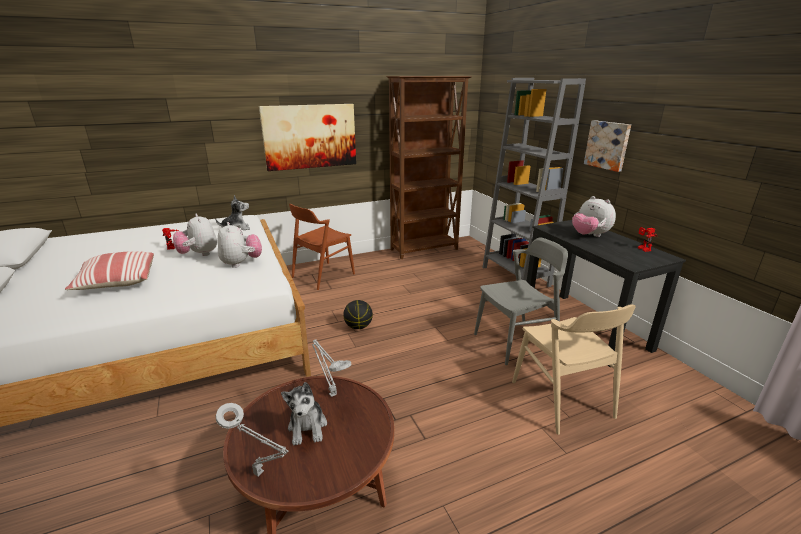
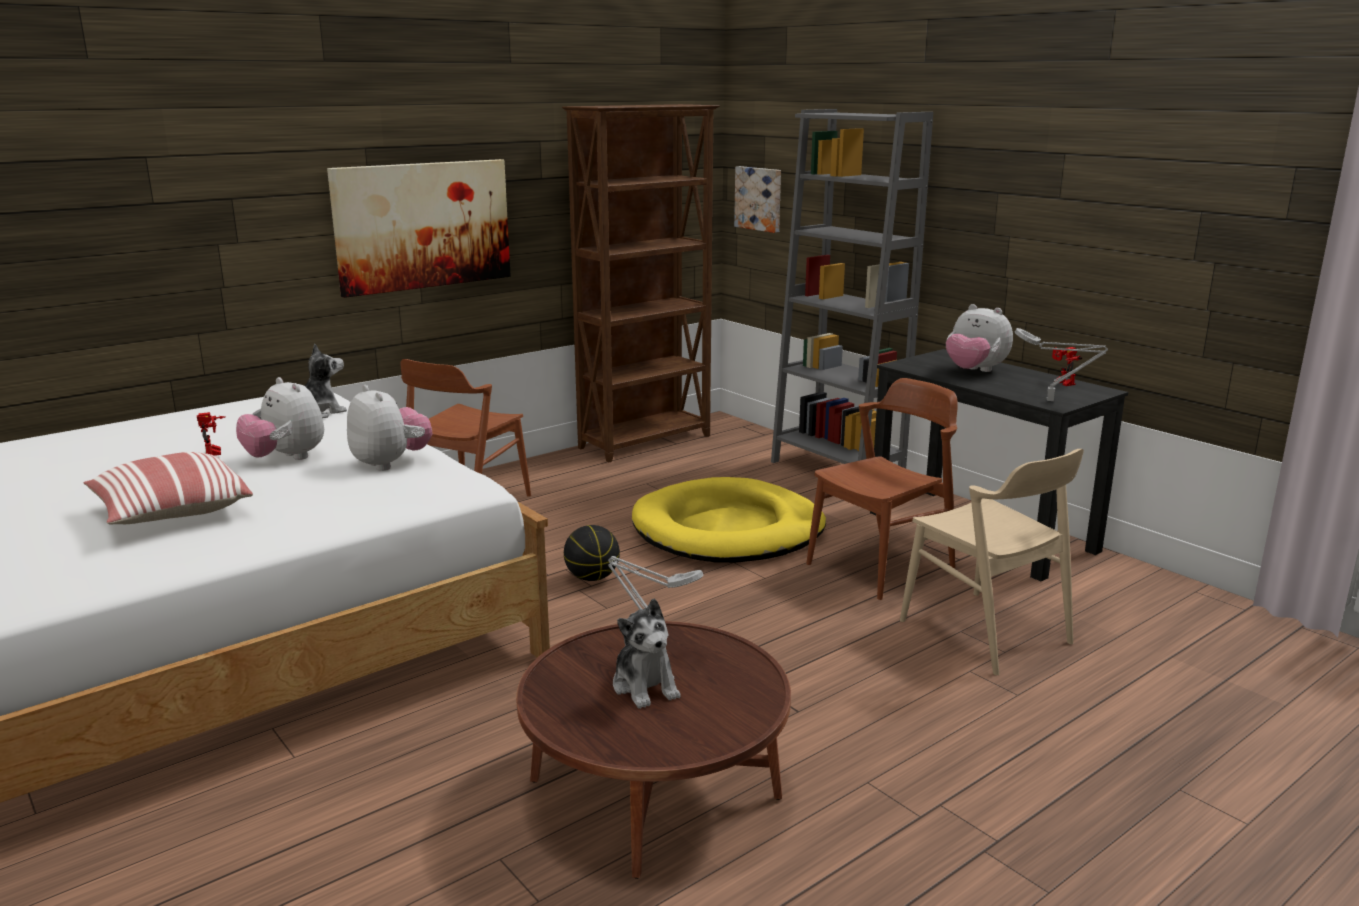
camera: 15 degrees left, 5 degrees down
grey table lamp [216,403,288,477] -> grey table lamp moved to [1015,328,1108,401]
grey chair [474,237,568,365] -> brown chair [806,378,958,600]
picture [584,120,631,172] -> picture moved to [734,166,781,233]
none -> yellow dog bed [632,477,826,563]

